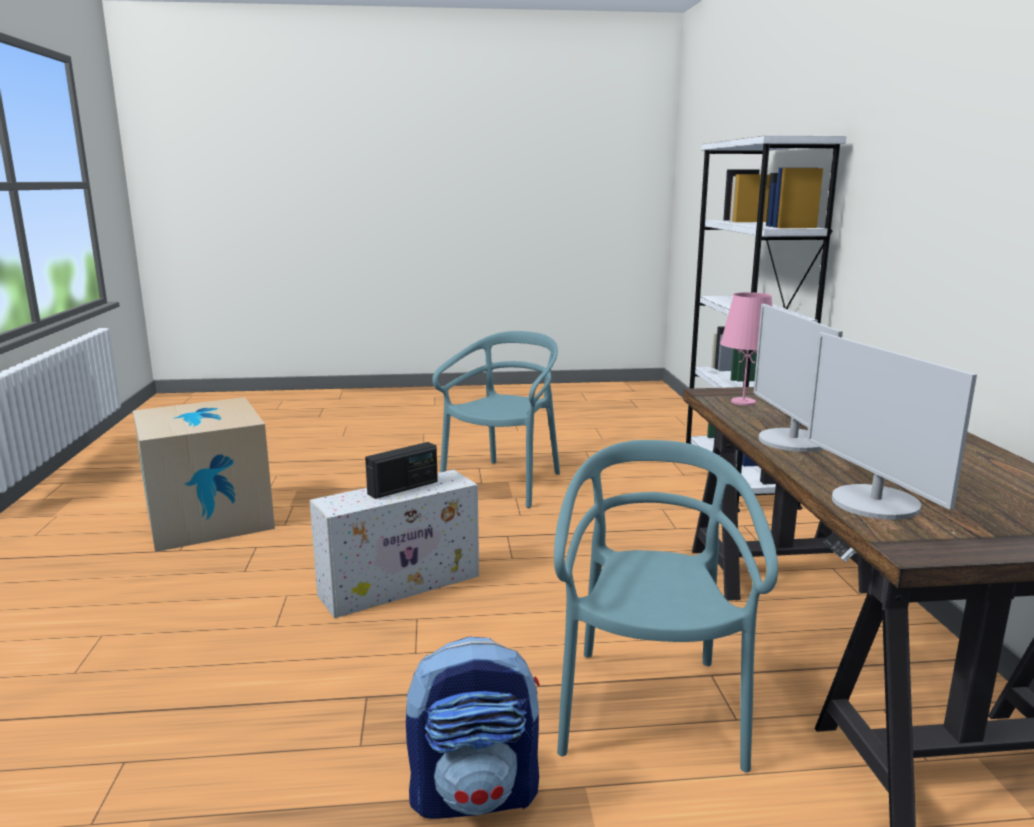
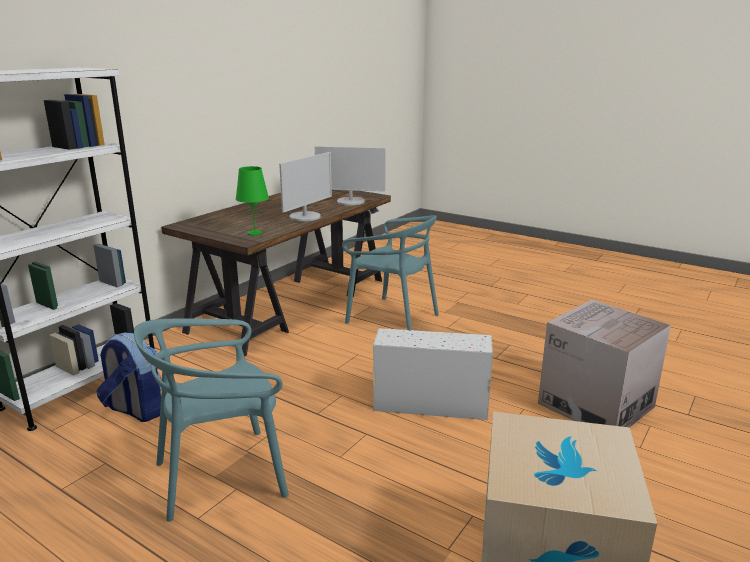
camera: 140 degrees left, 5 degrees up
radio [365,442,438,499] -> none
backpack [406,637,540,819] -> backpack moved to [96,333,162,422]
turquoise chair [554,440,778,773] -> turquoise chair turned 105 degrees counterclockwise [342,215,439,330]
pink table lamp [720,292,772,406] -> green table lamp [236,166,269,236]
monitor [807,332,977,520] -> monitor turned 75 degrees clockwise [315,146,386,205]
none -> cardboard box [538,300,671,427]

